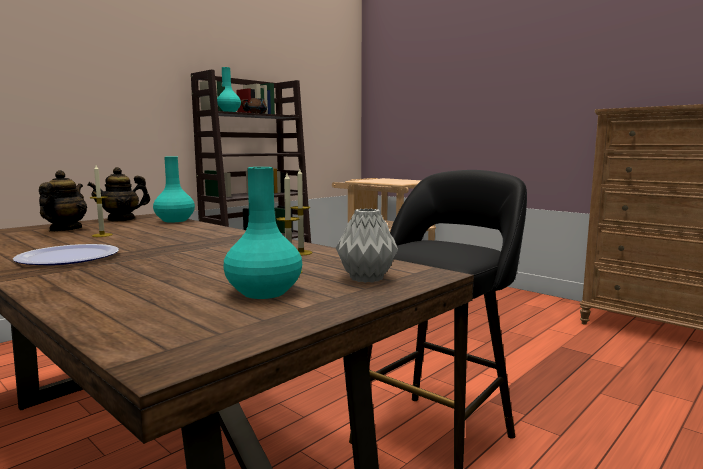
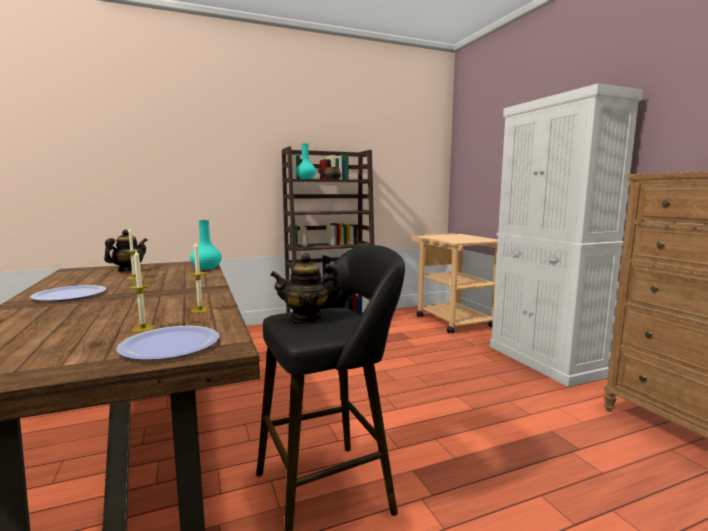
camera: 25 degrees right, 0 degrees up
teapot [87,167,150,222] -> teapot moved to [270,253,342,322]
turquoise vase [223,167,302,299] -> none
grey vase [336,208,398,283] -> plate [116,326,219,360]
none -> white cabinet [490,84,643,387]

